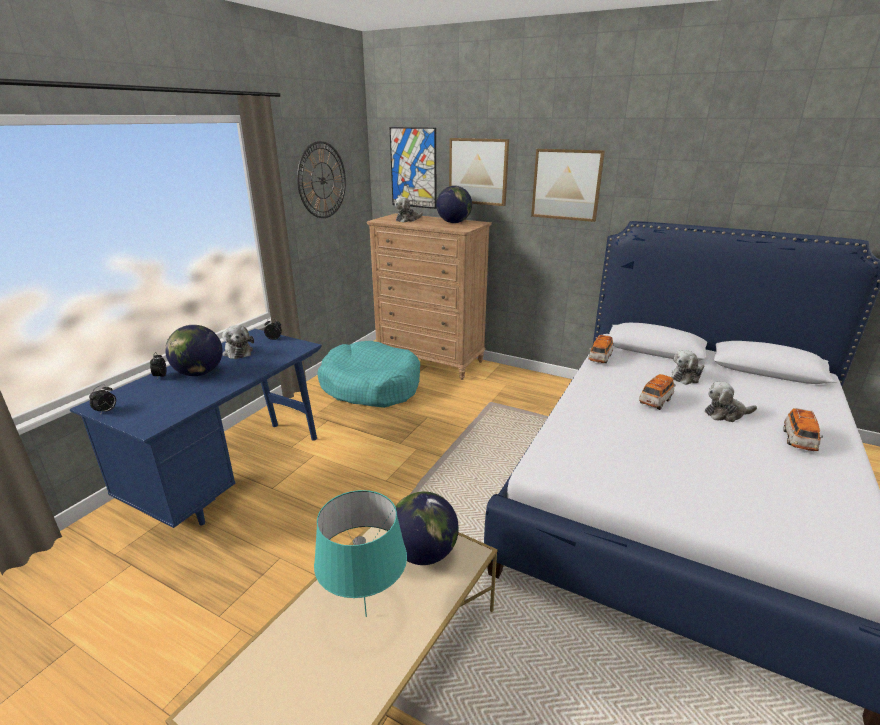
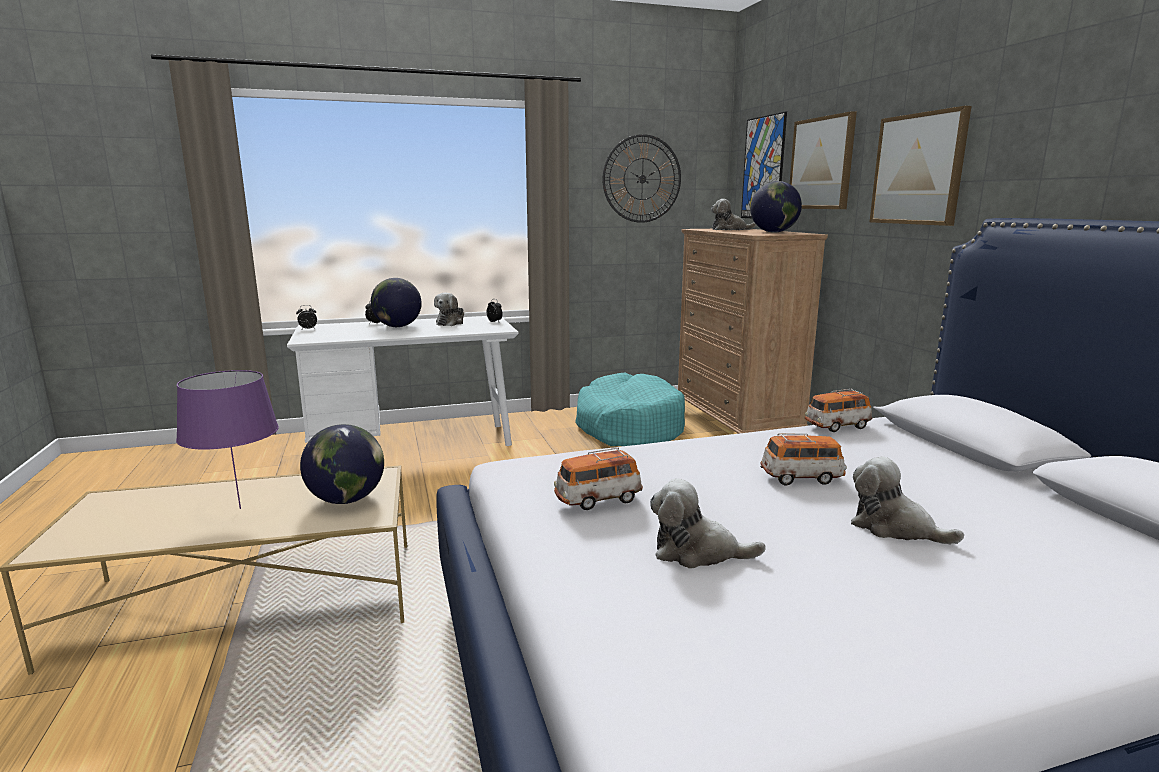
camera: 45 degrees right, 10 degrees down
blue desk [70,329,322,528] -> white desk [287,316,519,446]
turquoise table lamp [314,490,407,617] -> purple table lamp [176,370,279,509]
plush toy [671,350,704,385] -> plush toy moved to [650,479,766,568]
toy car [783,408,823,451] -> toy car moved to [554,448,643,510]

